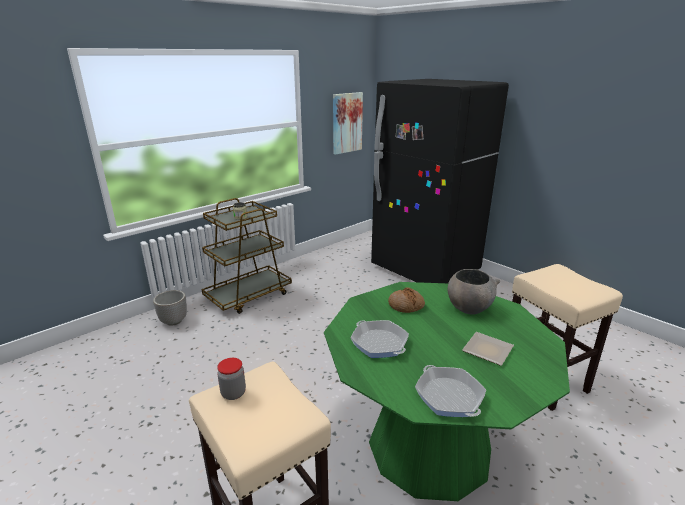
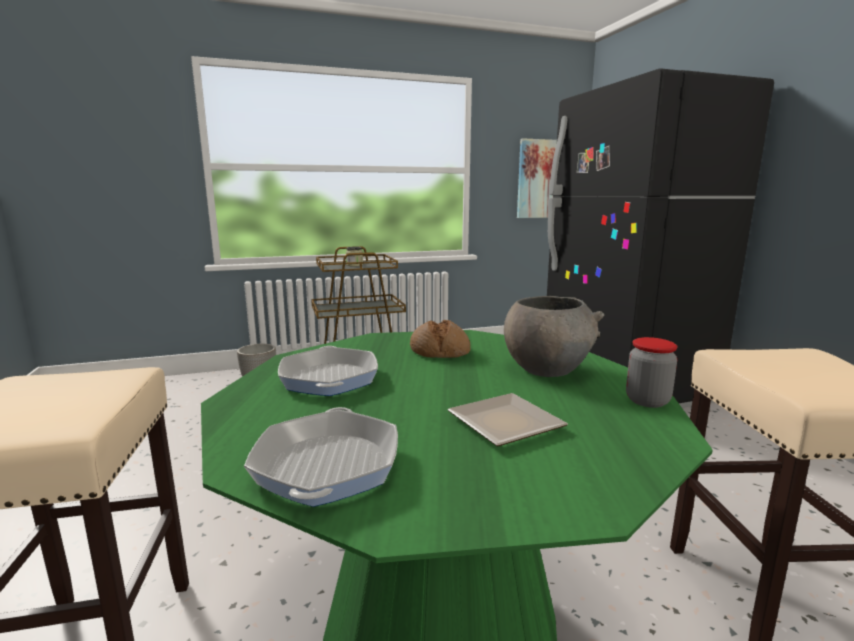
camera: 25 degrees right, 10 degrees down
jar [217,358,246,400] -> jar moved to [626,337,678,408]

